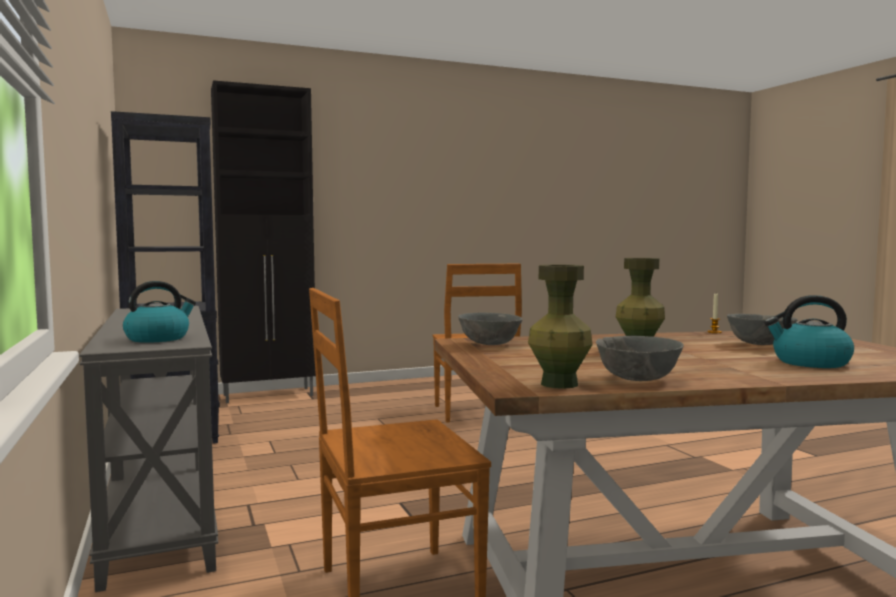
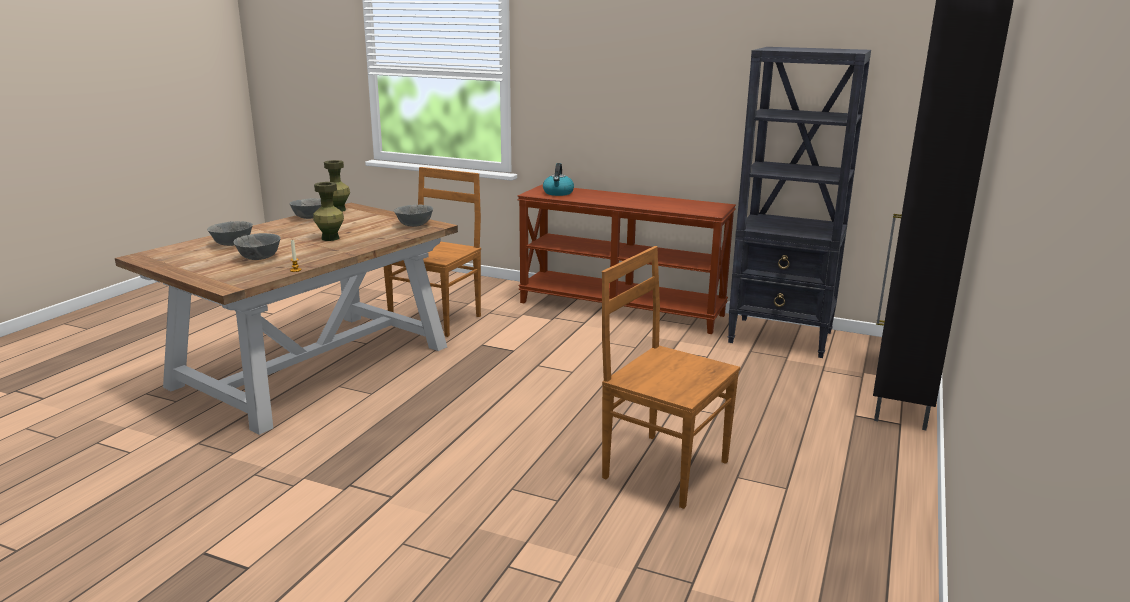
camera: 135 degrees right, 15 degrees up
grey console table [79,306,218,592] -> brown console table [518,185,736,334]
kettle [764,295,854,368] -> grey bowl [207,221,253,246]

